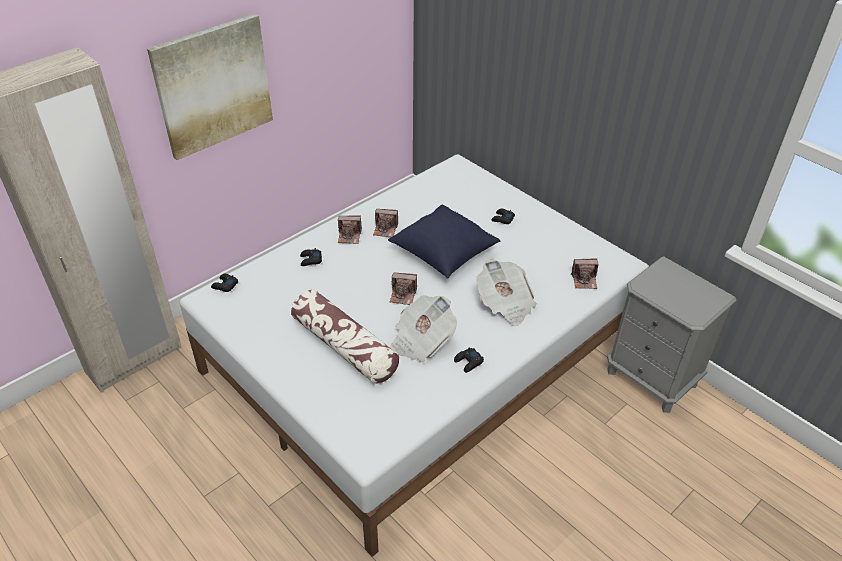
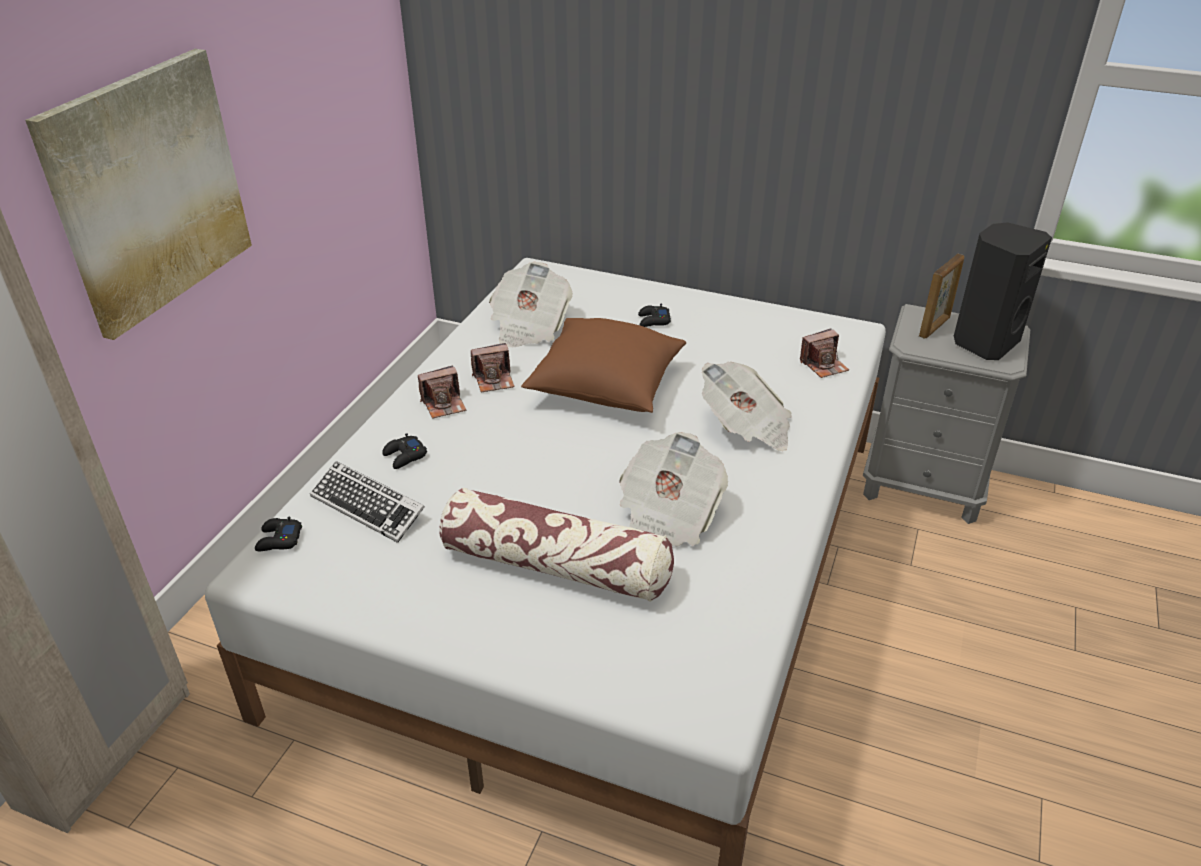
camera: 25 degrees left, 5 degrees down
blue pillow [388,204,500,279] -> brown pillow [521,318,686,413]
camera [390,273,417,305] -> none
black game controller [454,347,484,373] -> none
none -> keyboard [310,461,425,543]
none -> newspaper [489,262,573,347]
none -> picture frame [919,254,964,339]
none -> black speaker [954,222,1052,360]

